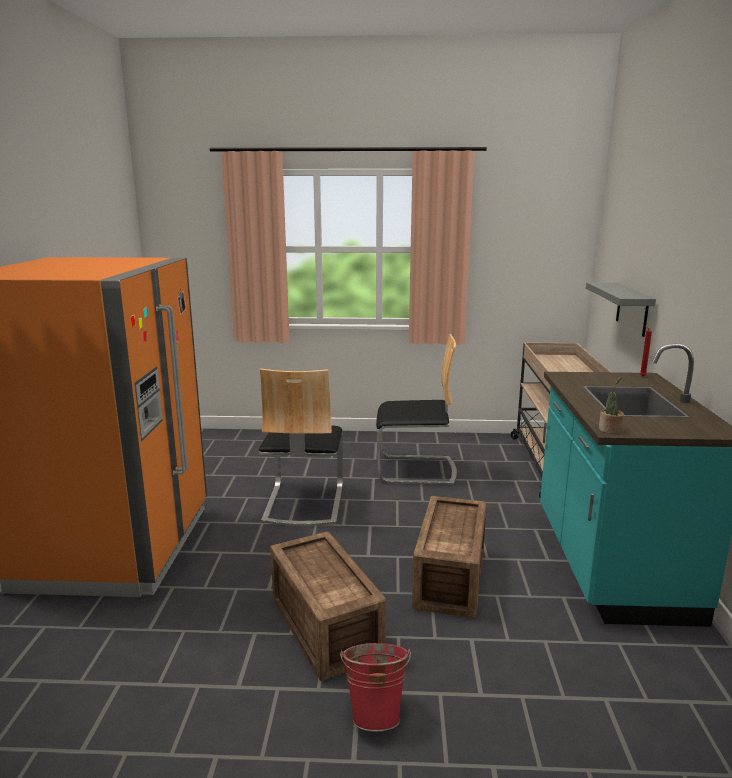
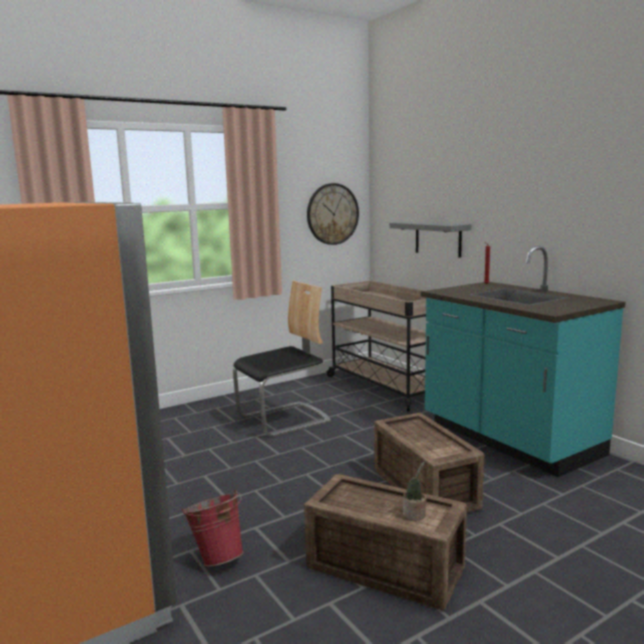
camera: 35 degrees left, 5 degrees down
chair [259,369,343,526] -> none
red bucket [340,643,411,732] -> red bucket moved to [182,490,244,567]
potted plant [599,377,624,434] -> potted plant moved to [403,462,426,521]
none -> wall clock [307,183,359,245]

